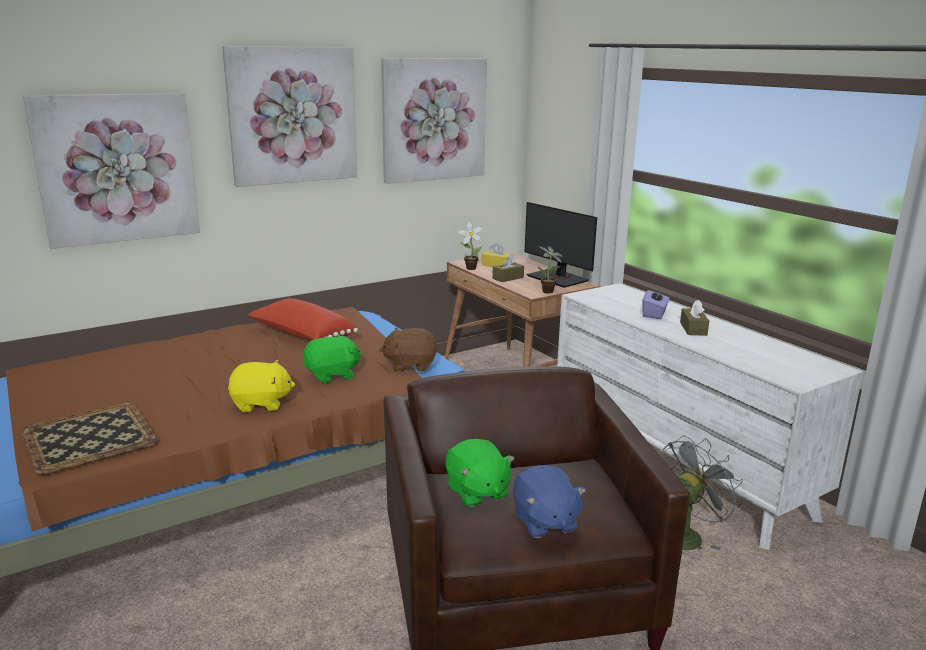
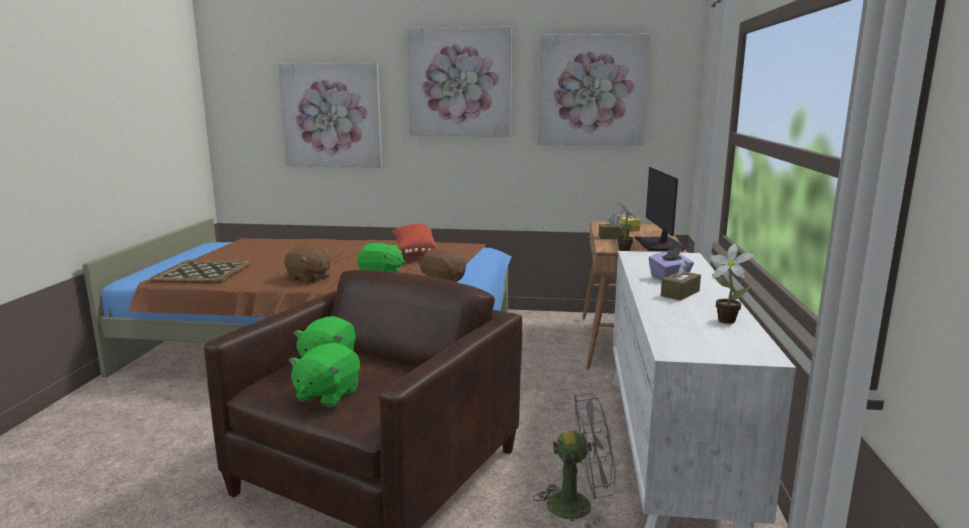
camera: 40 degrees right, 5 degrees down
yellow plush toy [228,360,295,412] -> brown plush toy [284,246,331,284]
potted plant [458,222,483,270] -> potted plant moved to [711,244,755,324]
blue plush toy [513,465,586,538] -> green plush toy [288,343,360,407]

